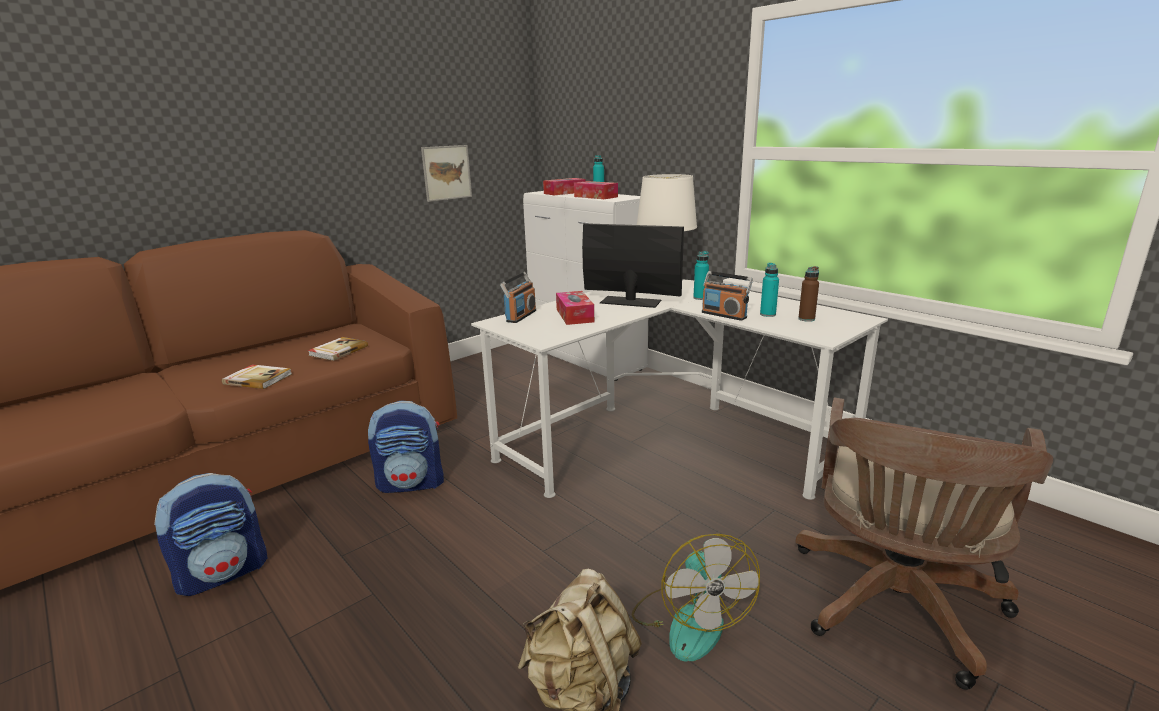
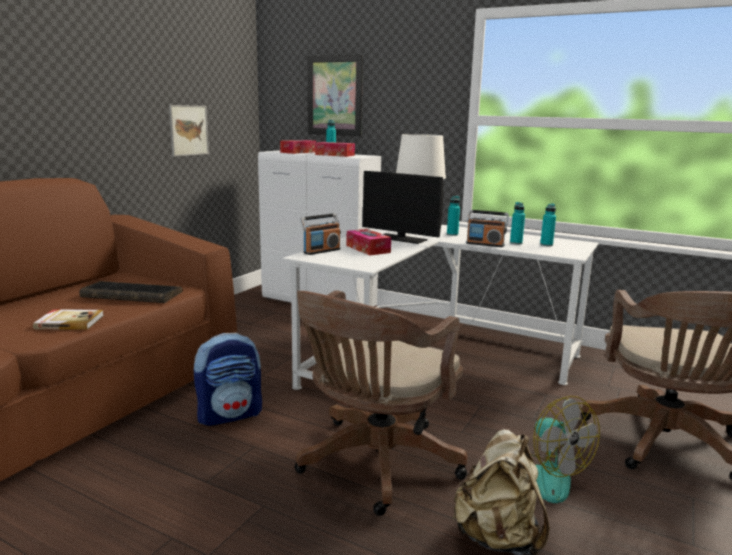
camera: 20 degrees left, 5 degrees down
backpack [154,473,267,596] -> none
book [308,337,368,361] -> keyboard [80,281,183,303]
radio [500,272,536,323] -> radio turned 45 degrees clockwise [300,213,341,255]
monitor [582,223,684,308] -> monitor turned 150 degrees counterclockwise [363,171,443,244]
brown bottle [798,266,819,322] -> turquoise bottle [540,204,556,246]
none -> brown office chair [295,290,468,516]
none -> picture [308,55,363,136]

